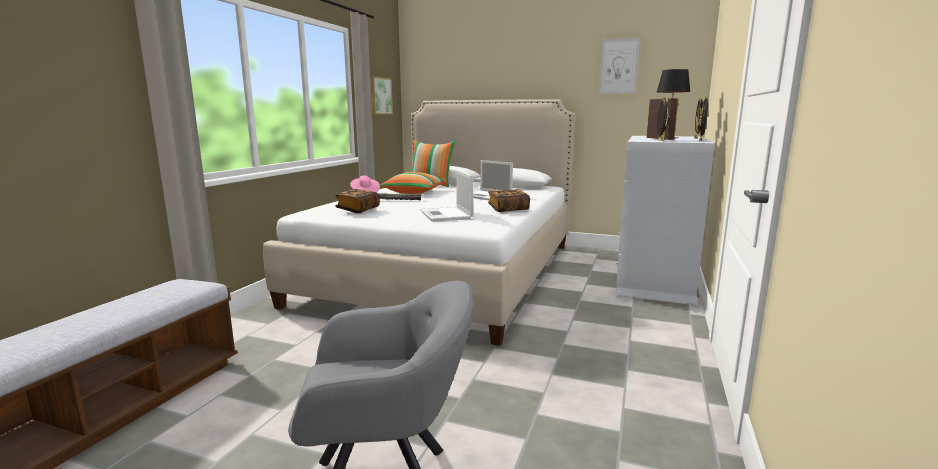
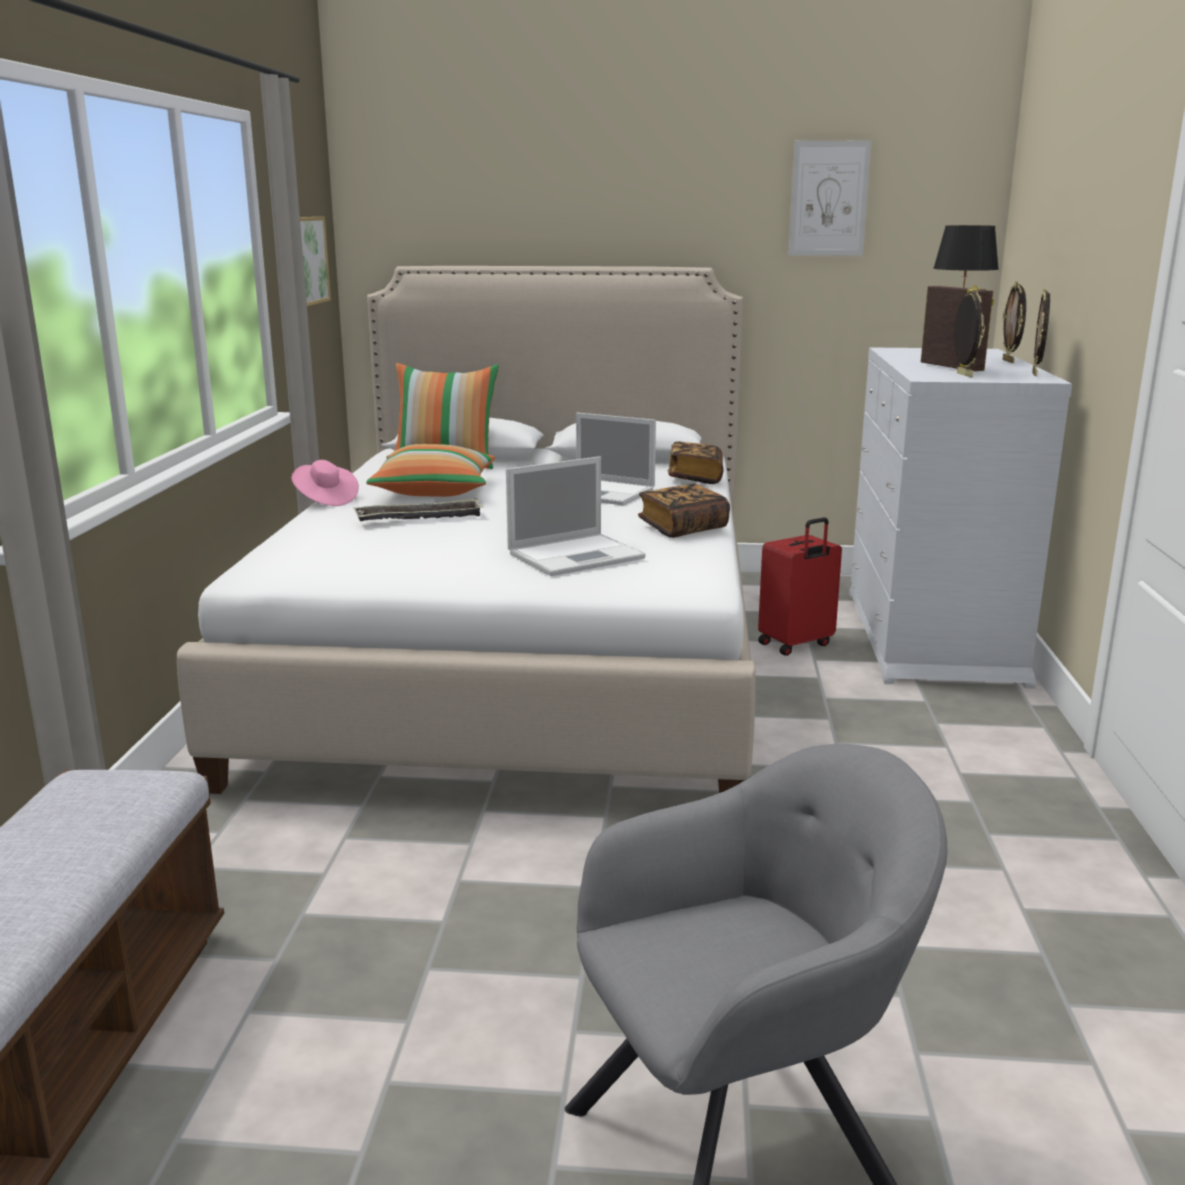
camera: 15 degrees left, 5 degrees up
book [335,189,380,213] -> book moved to [668,442,724,484]
laptop [420,170,473,222] -> laptop turned 90 degrees counterclockwise [506,456,646,576]
none -> red suitcase [758,517,842,656]

